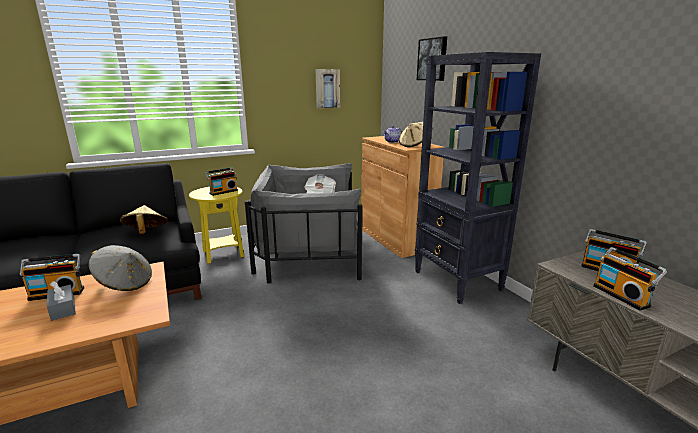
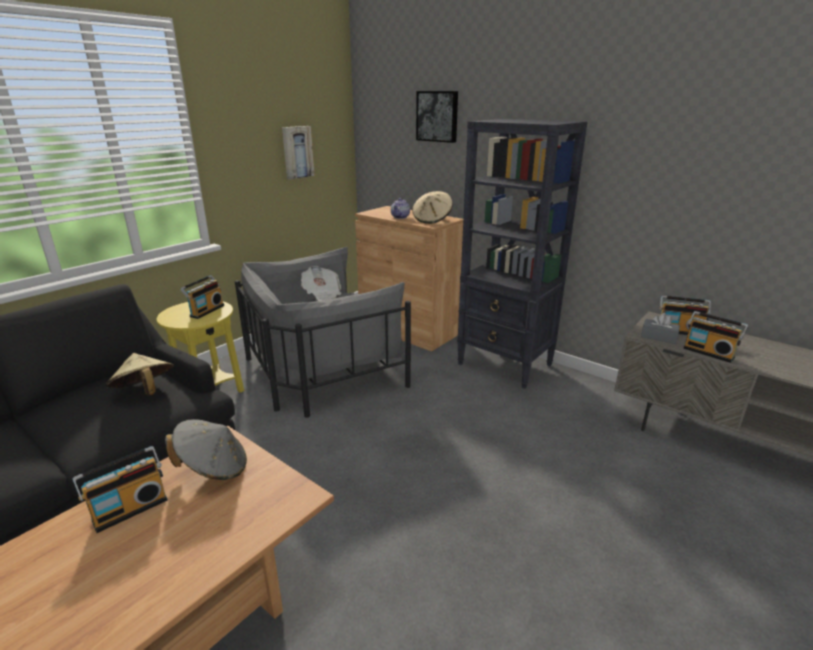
camera: 25 degrees left, 5 degrees up
grey tissue box [47,281,76,321] -> grey tissue box moved to [641,313,680,344]

